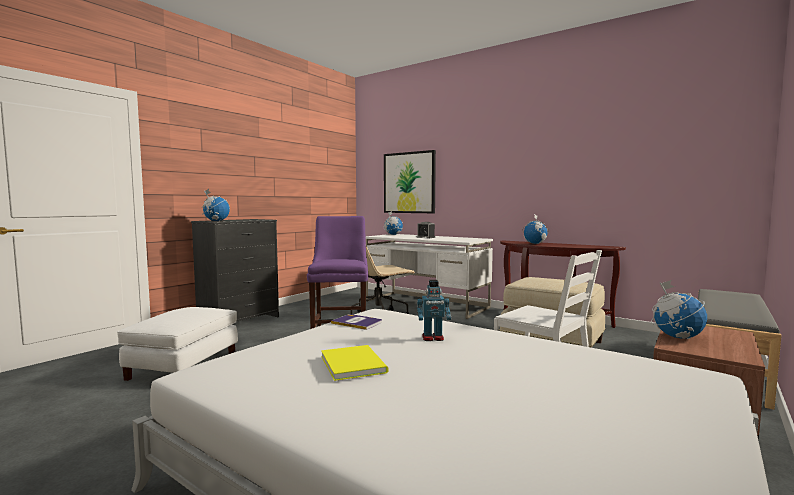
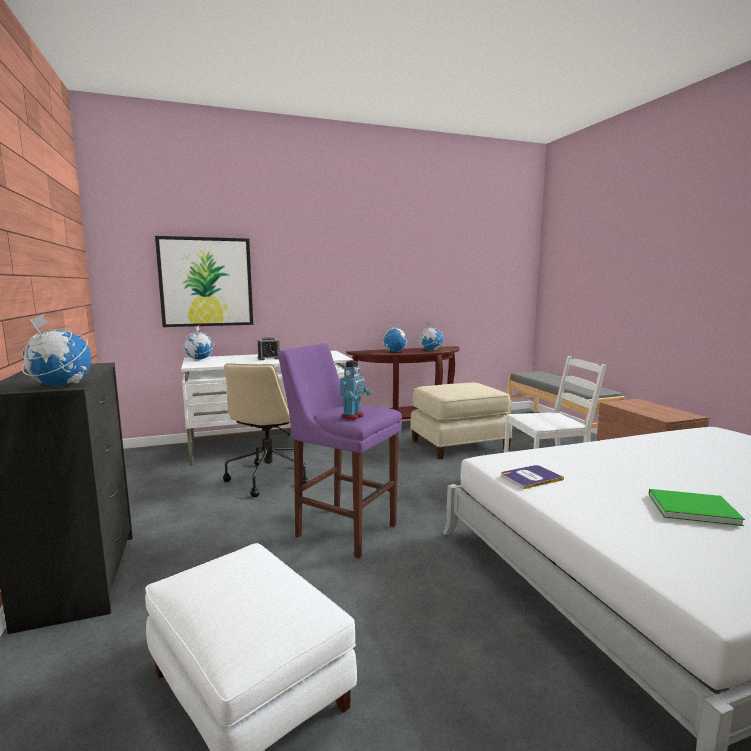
camera: 55 degrees left, 5 degrees up
yellow book [321,345,388,381] -> green book [649,489,745,526]
toy robot [417,280,451,341] -> toy robot moved to [340,360,372,420]
globe [651,280,707,339] -> globe moved to [418,321,443,351]

